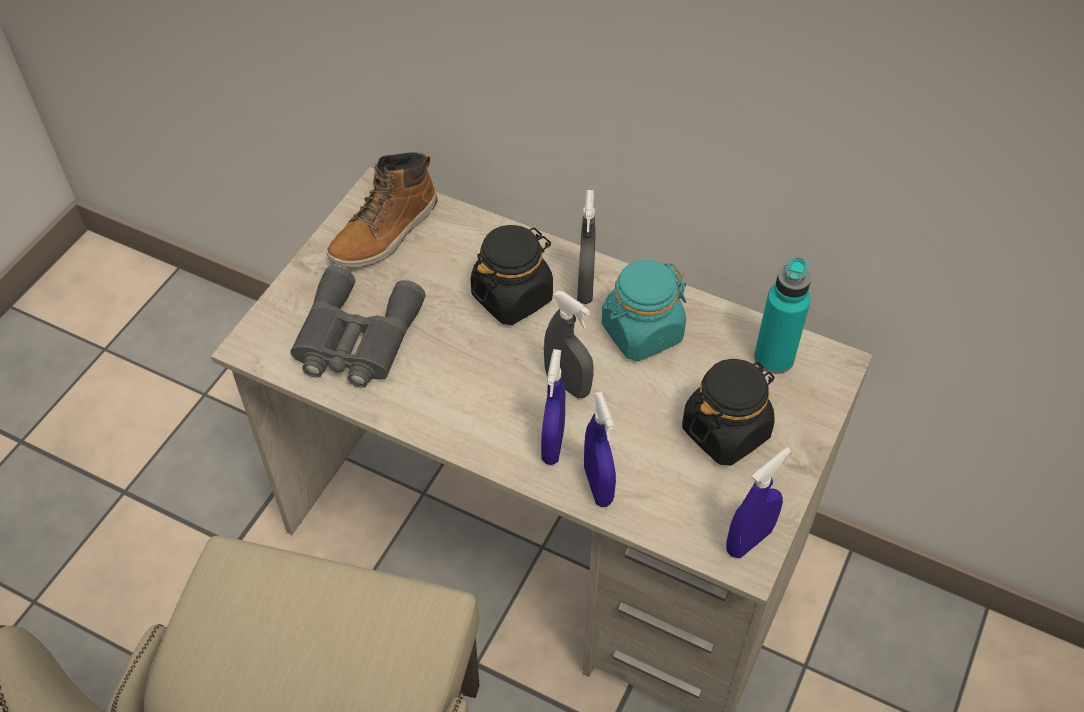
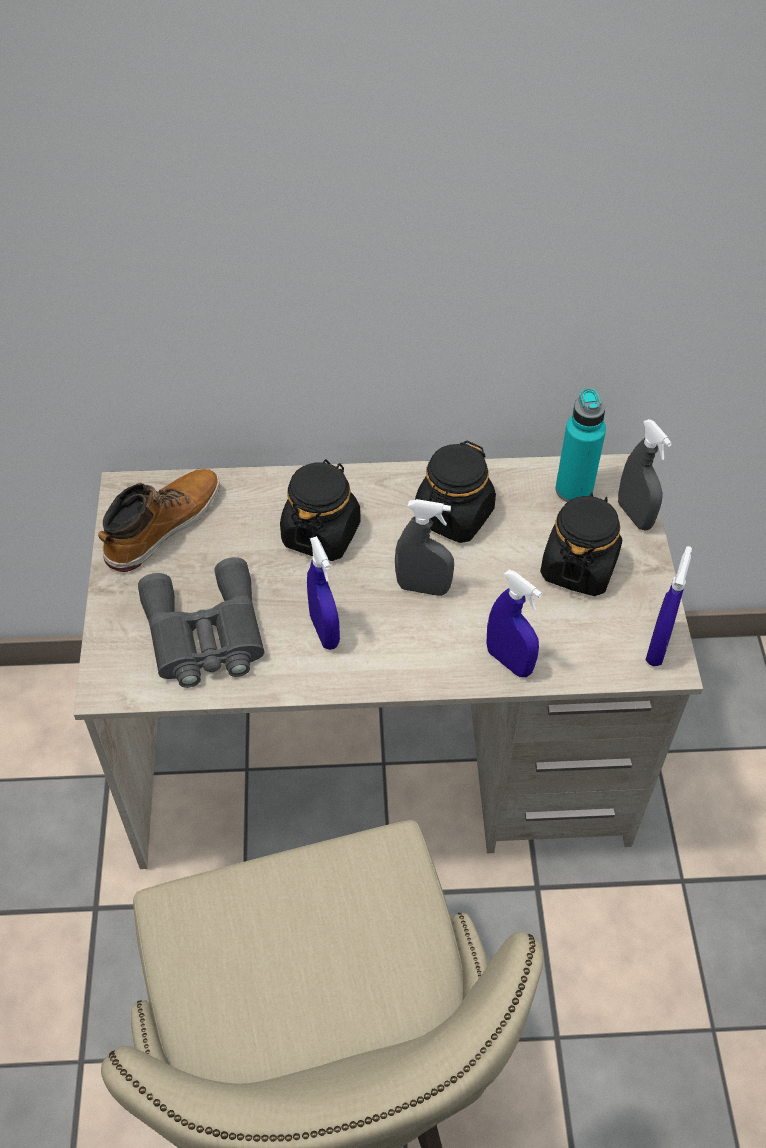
camera: 30 degrees left, 0 degrees up
boot [326,152,438,268] -> boot turned 150 degrees counterclockwise [98,469,220,572]
blue spray bottle [541,349,565,465] -> blue spray bottle moved to [307,536,340,650]
grey spray bottle [577,190,596,304] -> grey spray bottle moved to [618,419,672,531]
turquoise jar [602,260,686,361] -> black jar [415,441,496,543]

